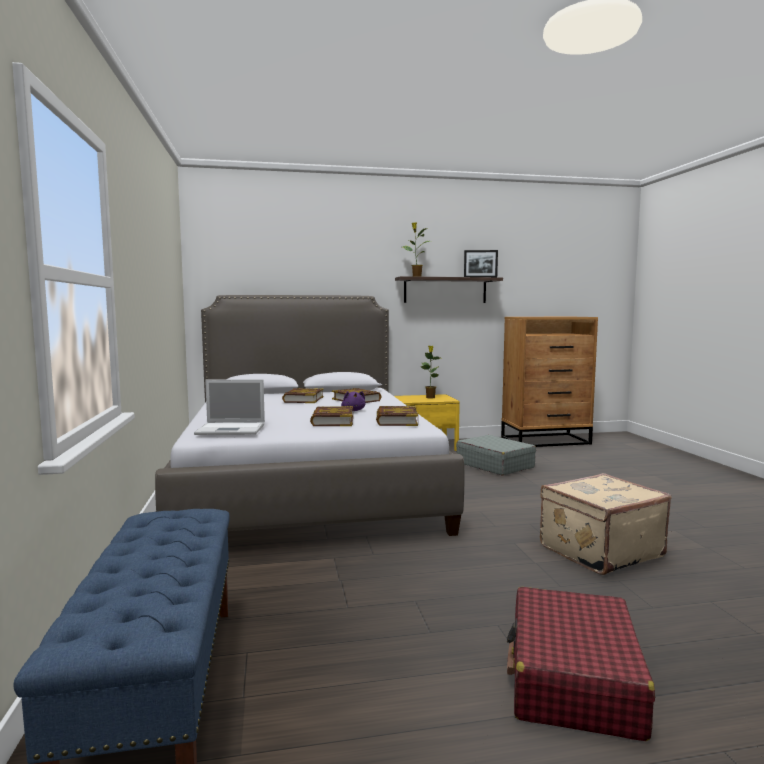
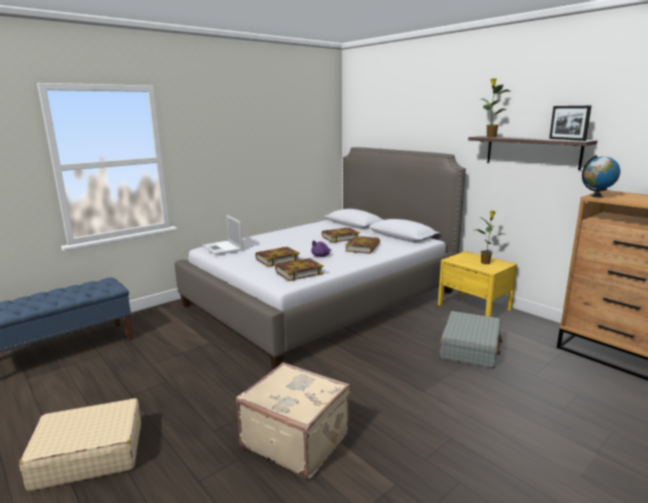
camera: 60 degrees right, 10 degrees up
red suitcase [507,587,655,741] -> beige suitcase [19,398,141,491]
none -> globe [582,155,620,198]

